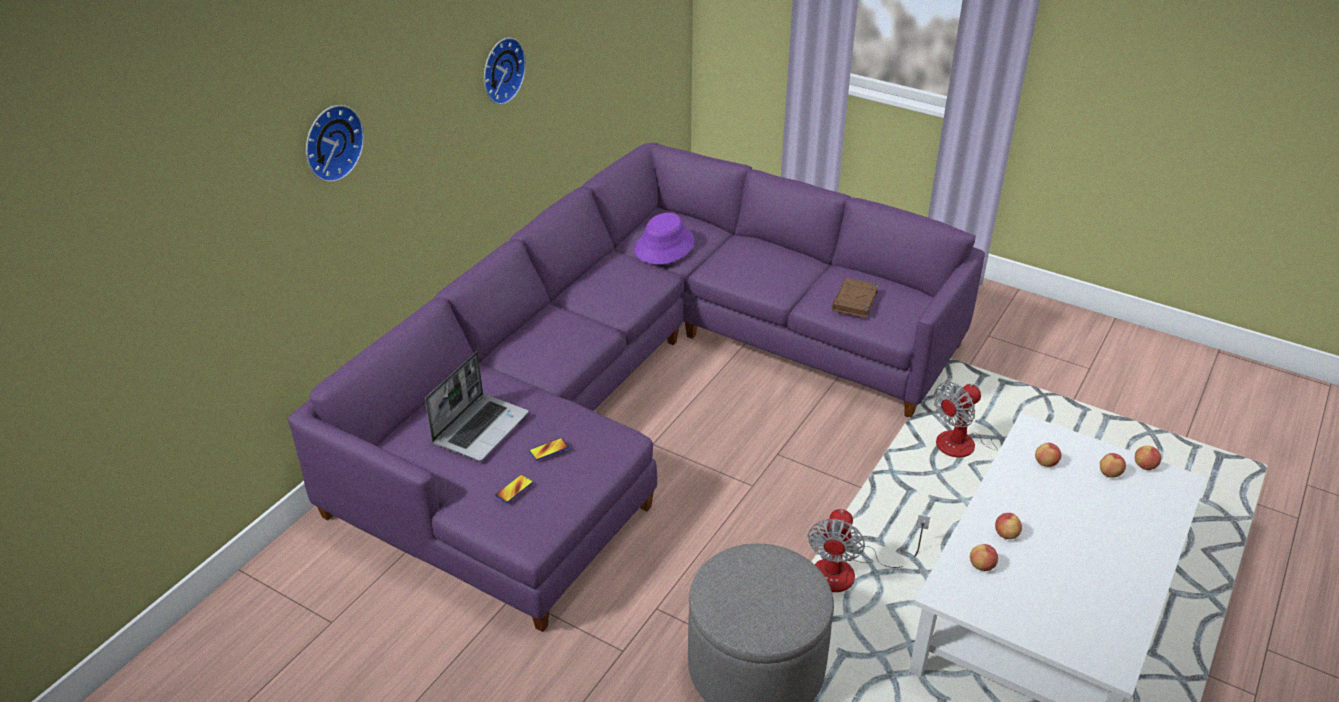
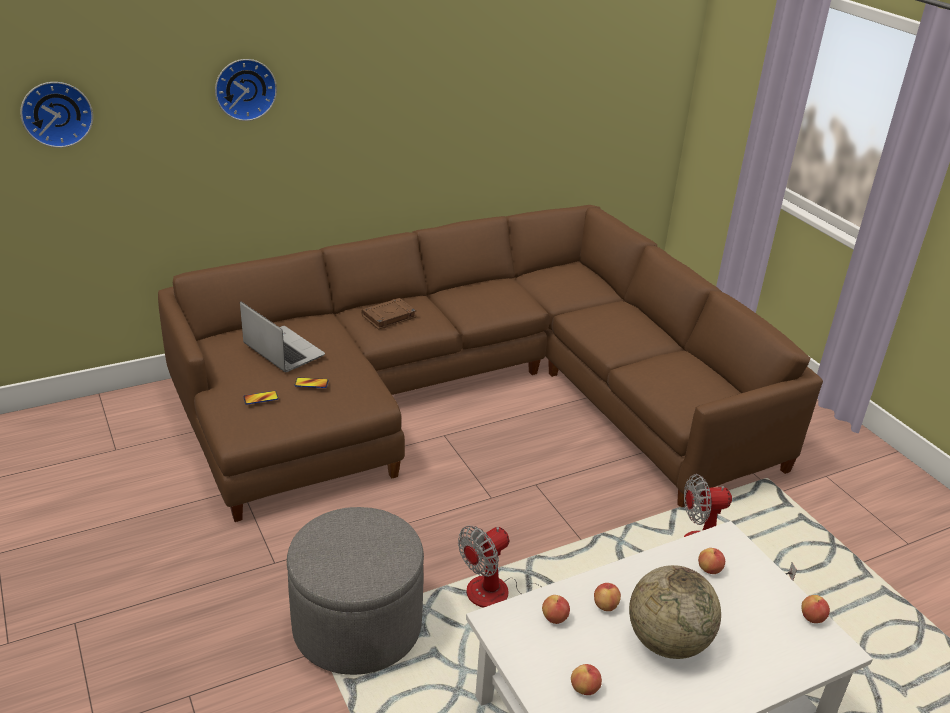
camera: 30 degrees right, 5 degrees down
purple sofa [288,143,985,632] -> brown sofa [158,205,823,522]
laptop [425,351,529,461] -> laptop turned 105 degrees counterclockwise [240,301,325,372]
wall clock [484,37,526,105] -> wall clock moved to [20,82,93,148]
purple hat [635,213,695,265] -> none
brown book [832,278,879,318] -> brown book moved to [361,298,416,330]
apple [1100,453,1126,478] -> apple moved to [571,664,602,695]
none -> globe [629,565,721,659]

